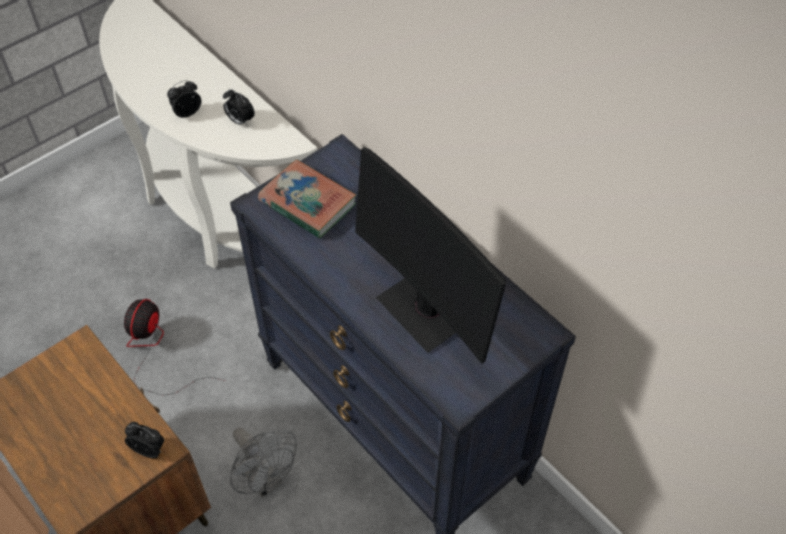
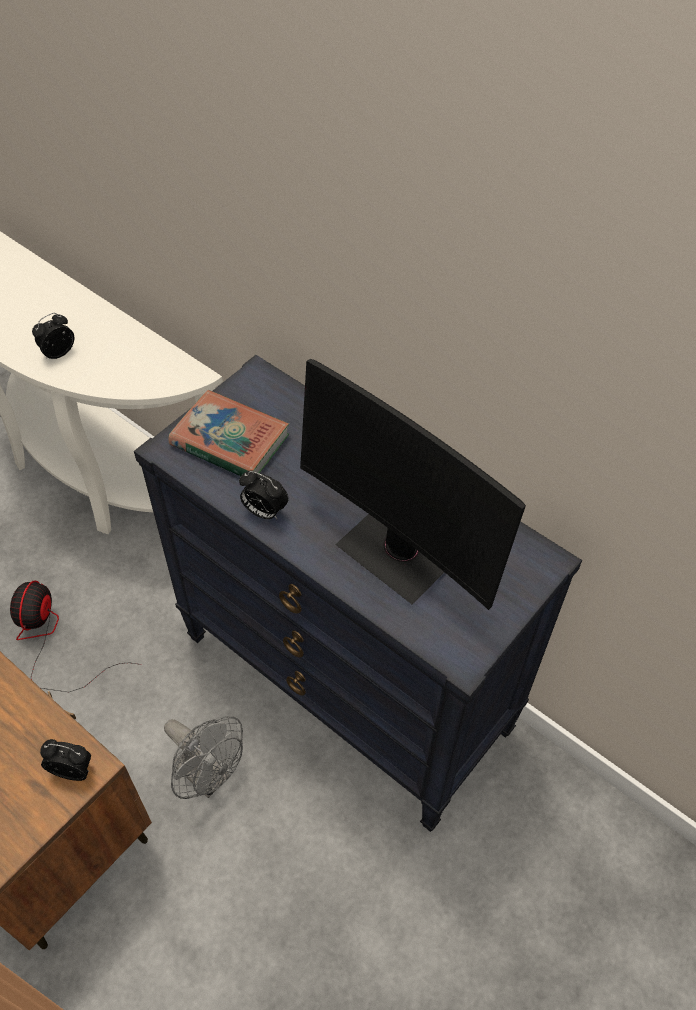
camera: 10 degrees left, 0 degrees up
alarm clock [223,89,255,127] -> alarm clock moved to [239,471,288,520]

